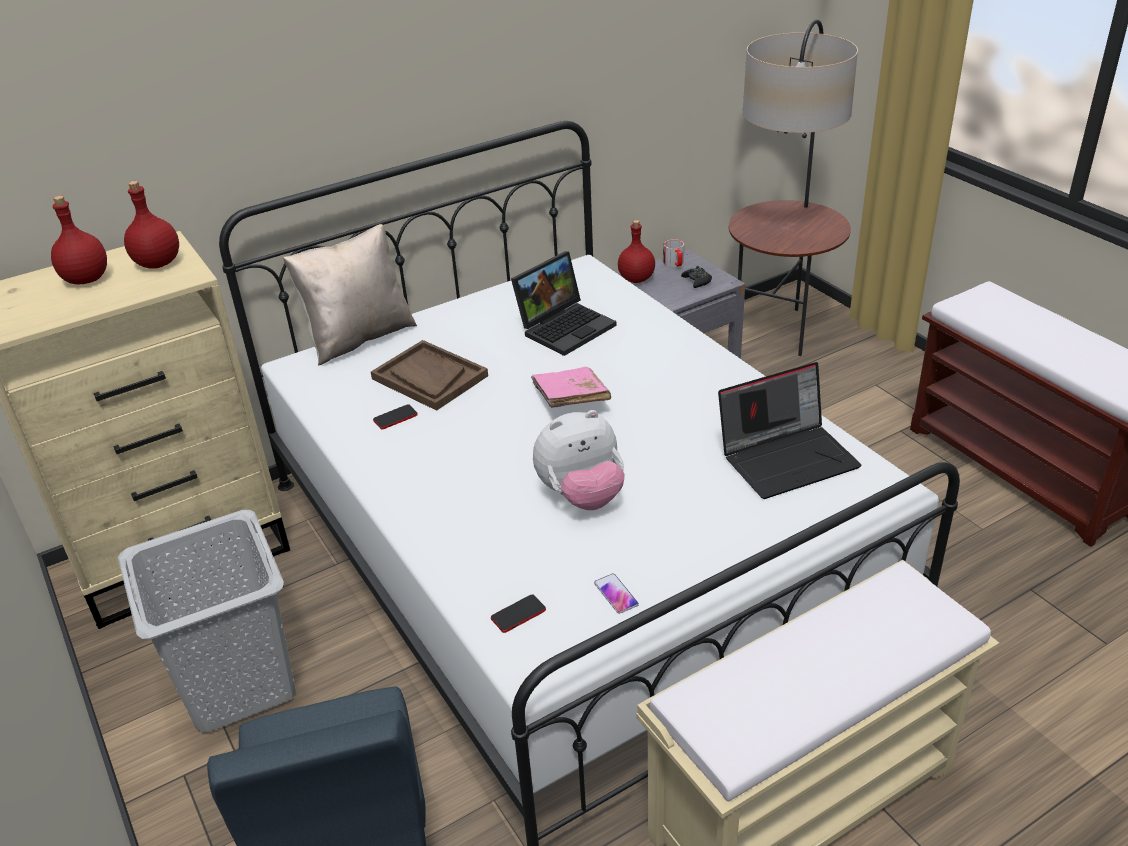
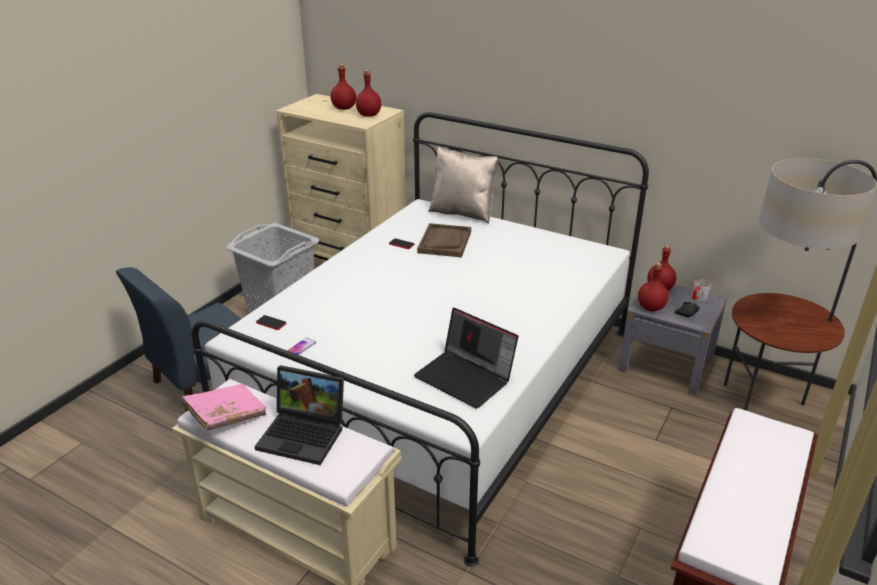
camera: 60 degrees right, 5 degrees down
laptop [511,251,616,356] -> laptop moved to [255,365,344,465]
pink book [531,367,611,408] -> pink book moved to [181,384,266,431]
plush toy [533,410,625,510] -> none
none -> red bottle [638,263,668,311]

